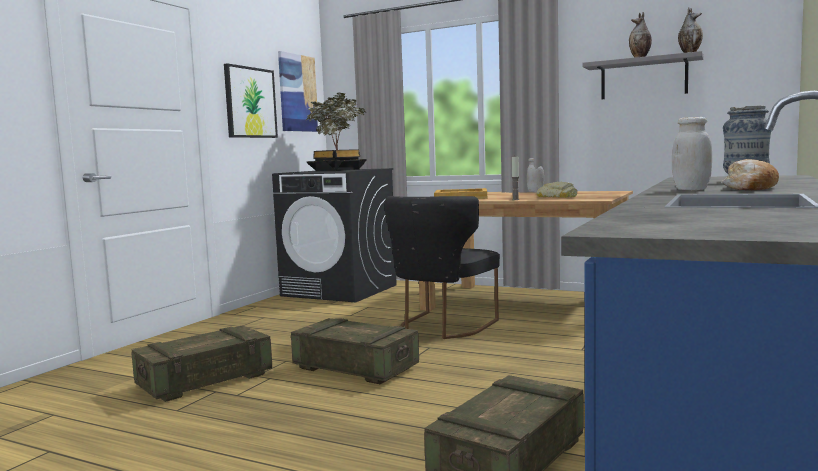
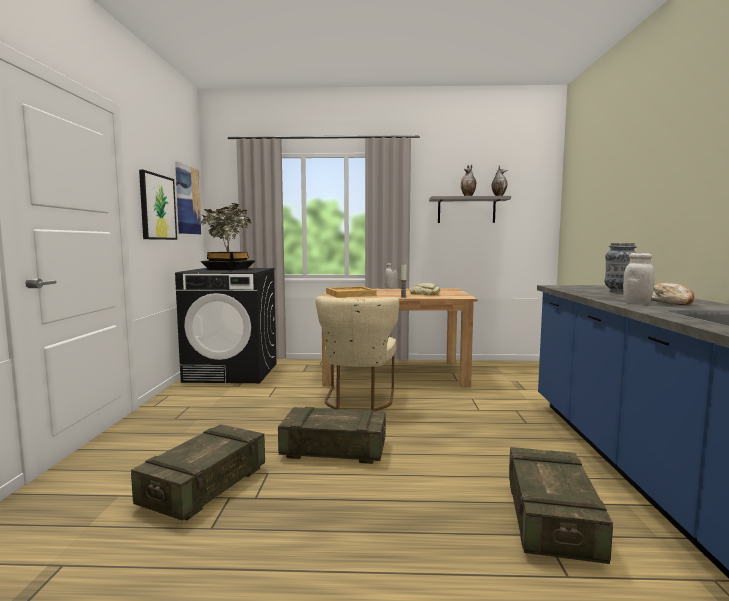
camera: 25 degrees left, 0 degrees up
black chair [385,196,500,339] -> beige chair [315,296,399,411]

